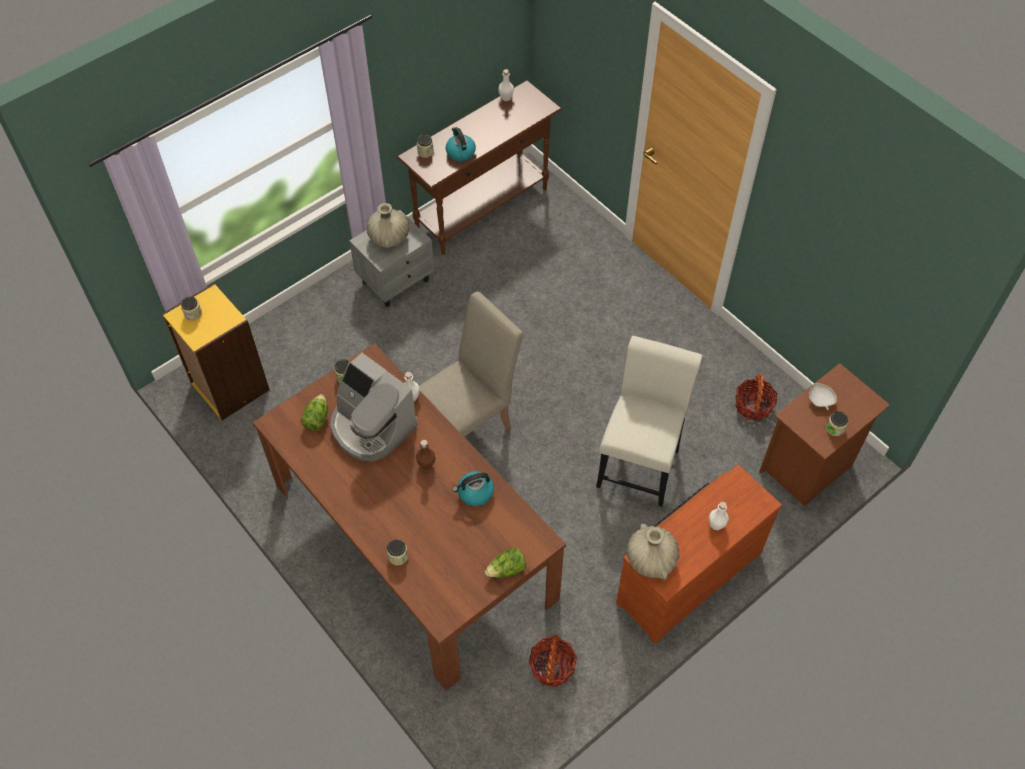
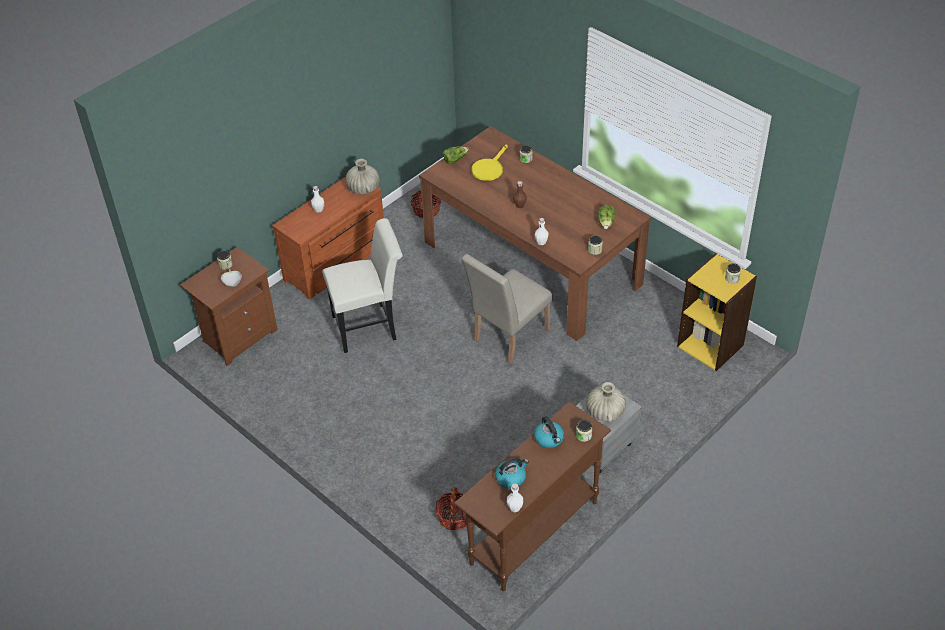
camera: 175 degrees right, 10 degrees down
coffee machine [330,353,417,462] -> none
kettle [452,471,494,506] -> kettle moved to [495,458,529,489]
white chair [596,336,703,507] -> white chair turned 120 degrees counterclockwise [322,218,403,353]
basket [735,374,777,421] -> basket moved to [435,487,467,530]
none -> yellow frying pan [472,144,508,181]

